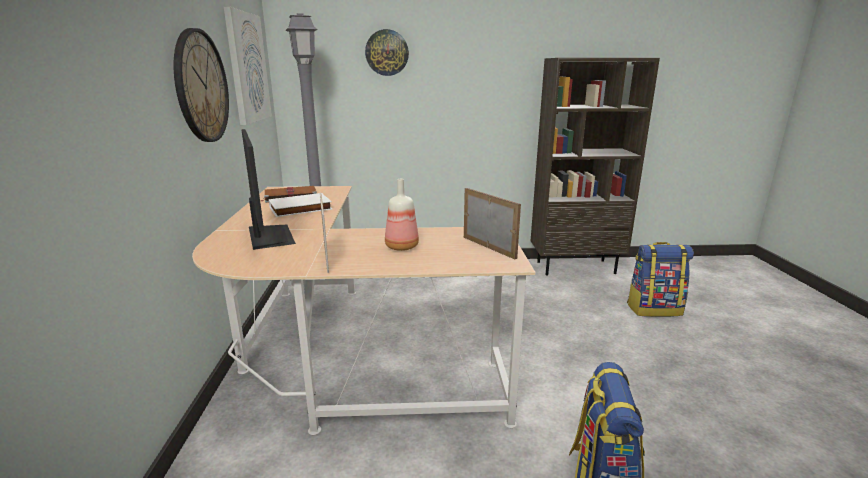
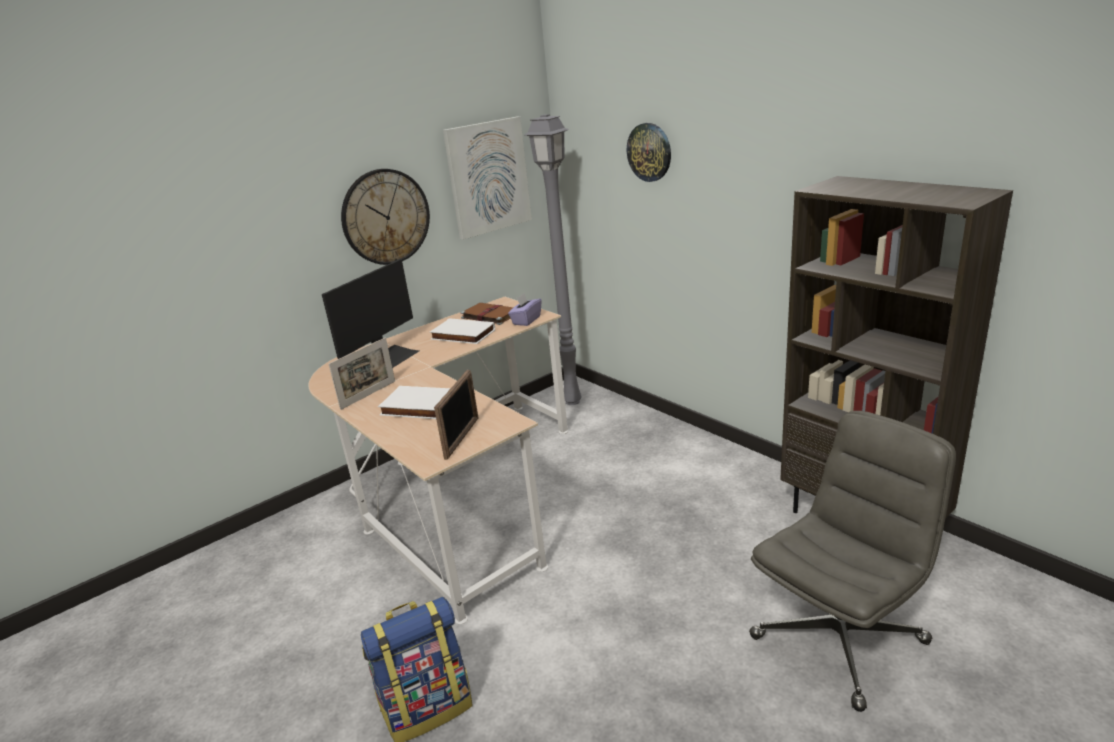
camera: 55 degrees right, 5 degrees up
bottle [385,179,419,251] -> white book [378,386,451,419]
backpack [627,242,694,317] -> grey office chair [749,411,956,712]
none -> purple tissue box [508,293,542,326]

